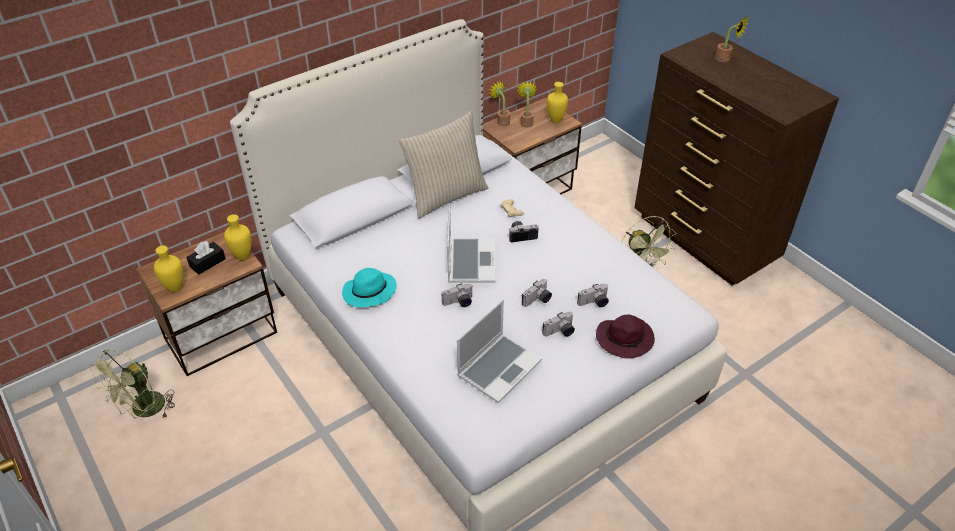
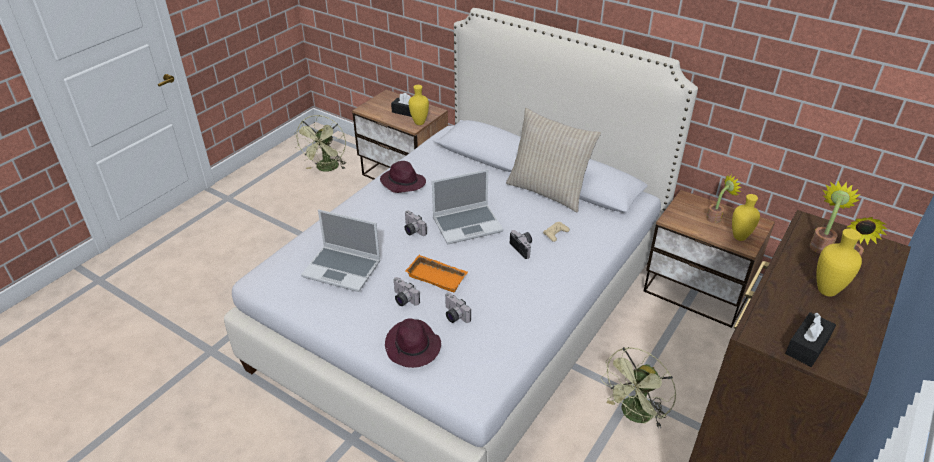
camera: 70 degrees right, 5 degrees down
green fan [90,349,175,419] -> green fan turned 90 degrees counterclockwise [294,115,346,172]
yellow vase [154,245,184,292] -> yellow vase moved to [816,228,862,296]
turquoise hat [342,268,397,307] -> purple hat [380,161,426,193]
potted plant [489,81,510,126] -> potted plant moved to [810,181,860,254]
camera [522,279,552,307] -> orange tray [405,255,468,293]
none -> black tissue box [785,312,836,367]

